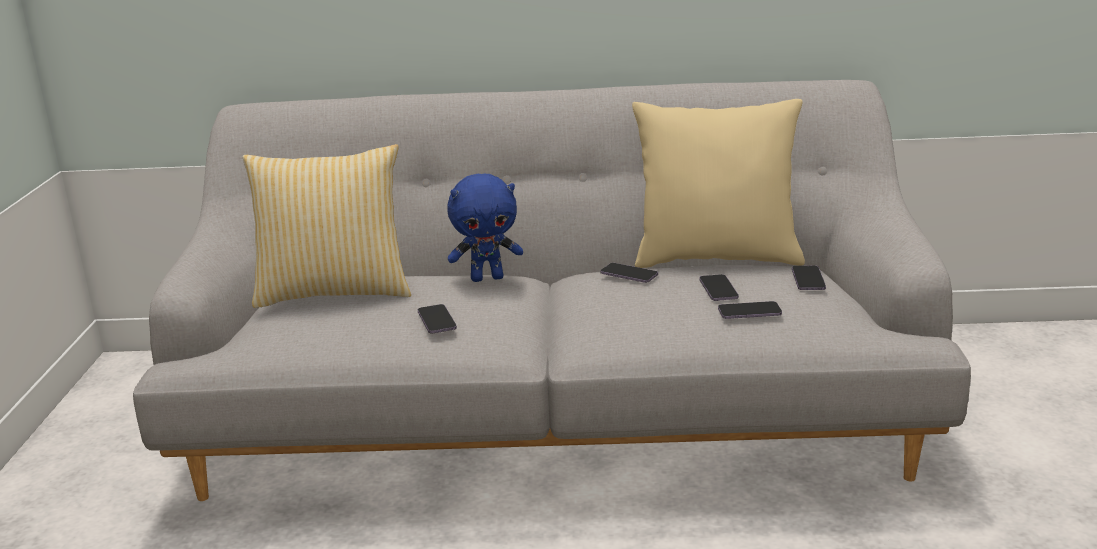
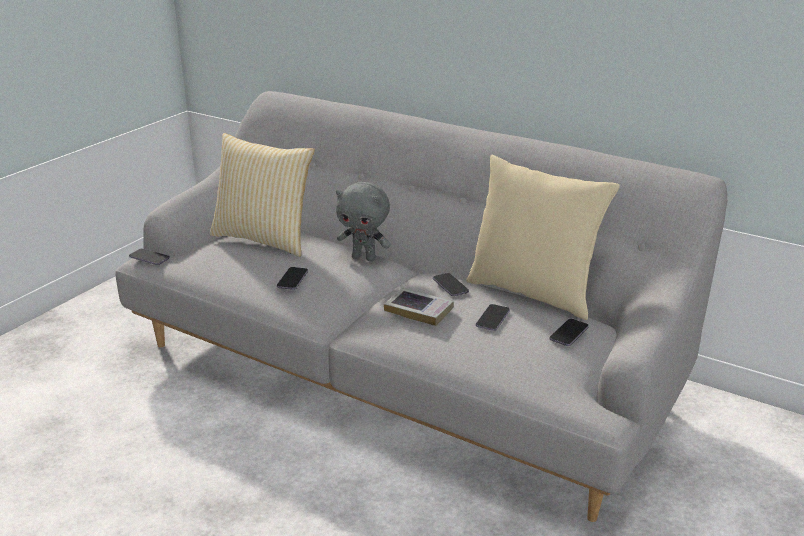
camera: 30 degrees right, 5 degrees up
blue plush toy [447,174,523,282] -> grey plush toy [336,182,391,261]
phone [718,301,782,319] -> phone moved to [129,248,170,265]
none -> book [384,287,454,326]

